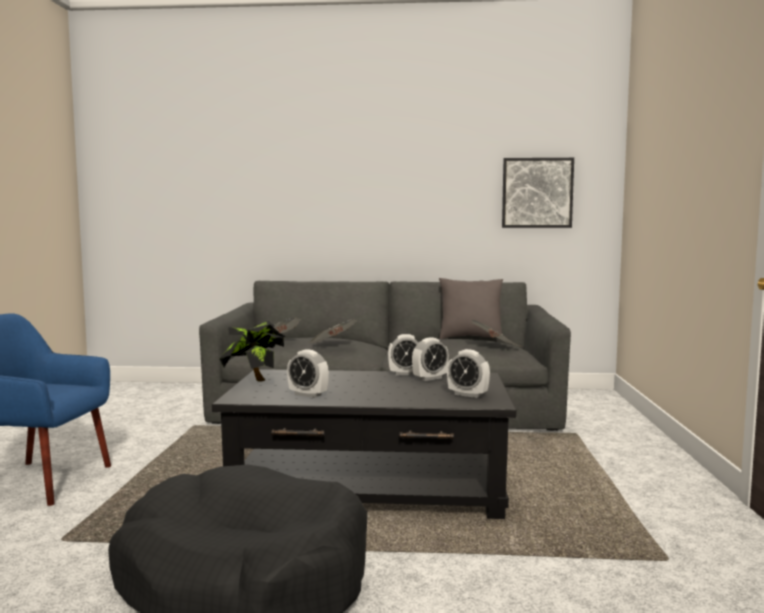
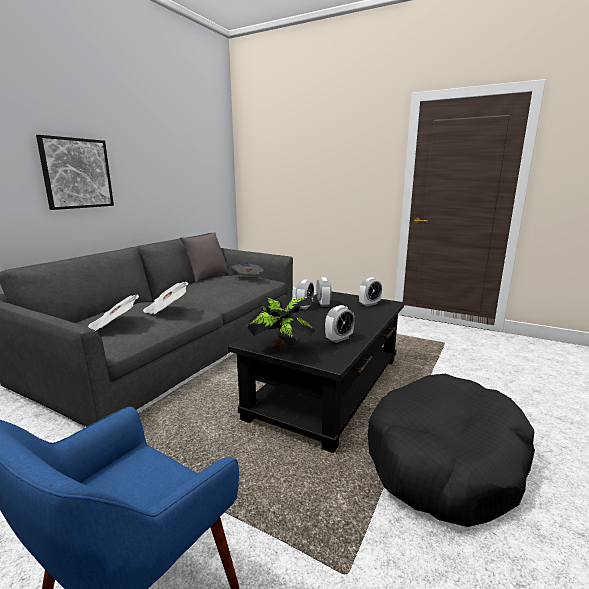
camera: 65 degrees left, 10 degrees up
picture [502,158,574,228] -> picture moved to [36,135,114,210]

